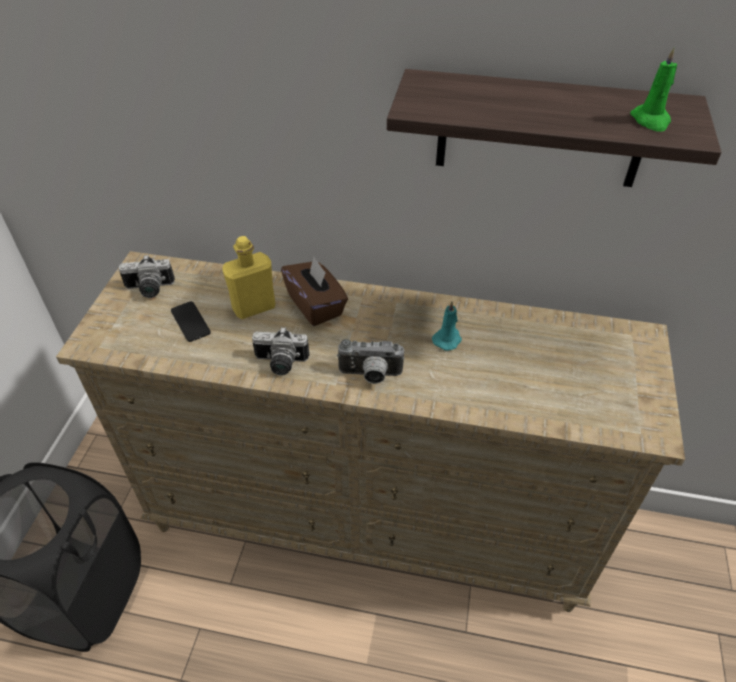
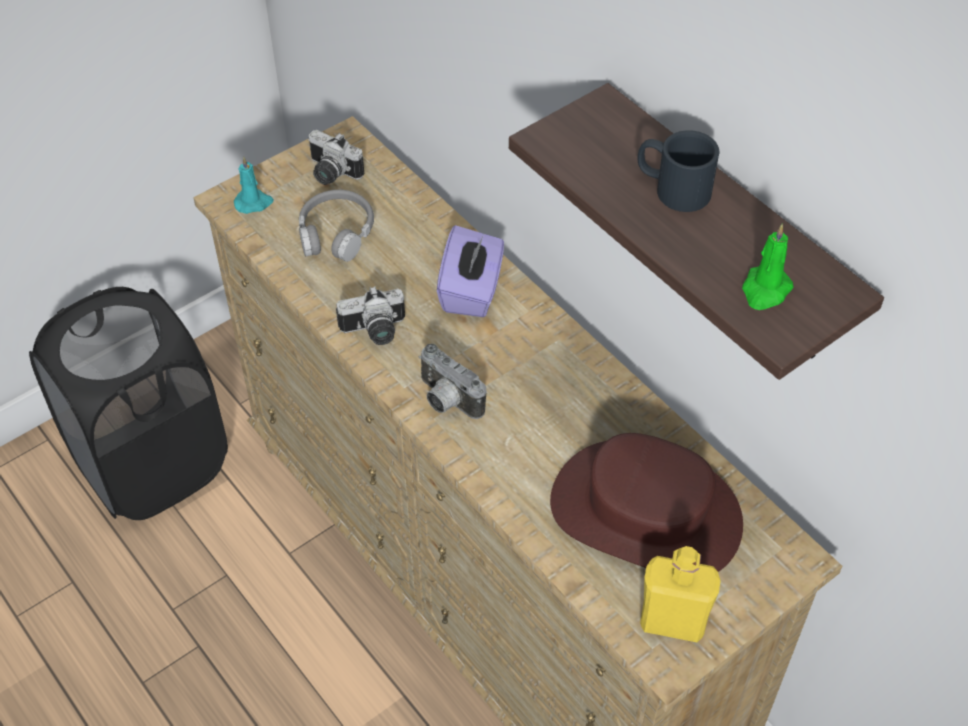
camera: 40 degrees right, 5 degrees up
phone [171,301,211,342] -> grey headphones [299,190,374,262]
yellow bottle [222,236,276,319] -> yellow bottle moved to [640,546,721,643]
camera [252,327,310,376] -> camera turned 60 degrees counterclockwise [336,286,405,345]
brown tissue box [281,257,348,326] -> purple tissue box [437,225,504,317]
turquoise candle [432,302,462,351] -> turquoise candle moved to [234,157,274,214]
none -> brown hat [550,433,743,572]
none -> black mug [637,130,719,212]

